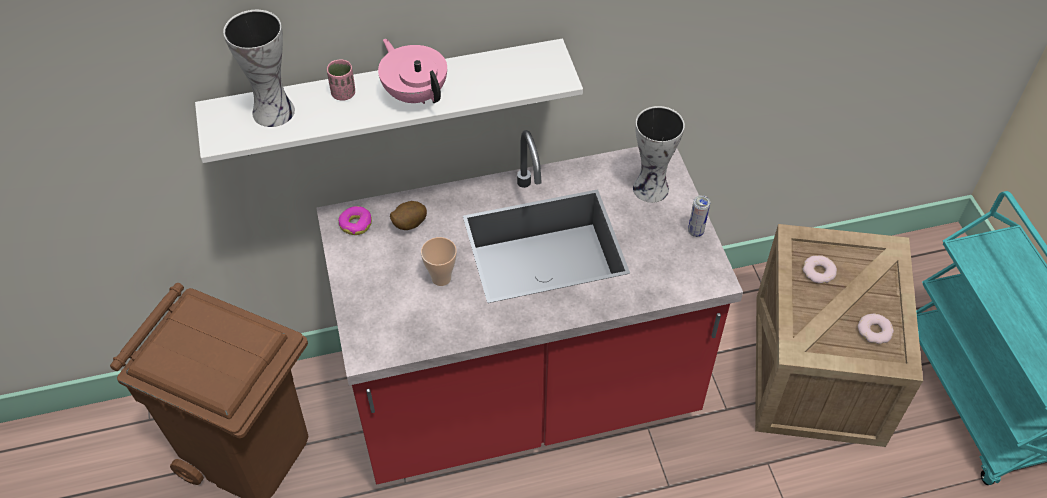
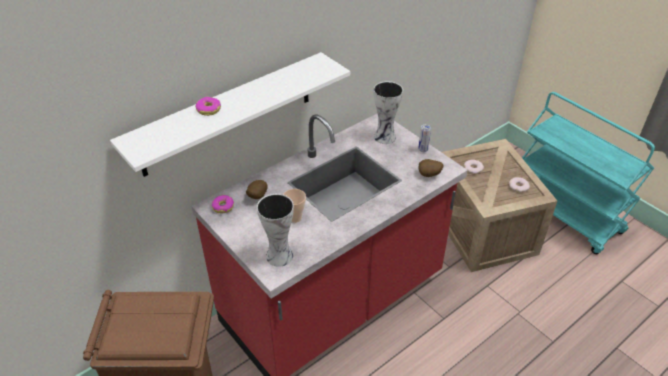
camera: 25 degrees left, 10 degrees down
vase [223,10,295,127] -> vase moved to [257,194,294,267]
pink cup [327,59,355,101] -> donut [196,97,221,116]
pink teapot [378,39,447,104] -> none
none -> potato [418,159,444,177]

